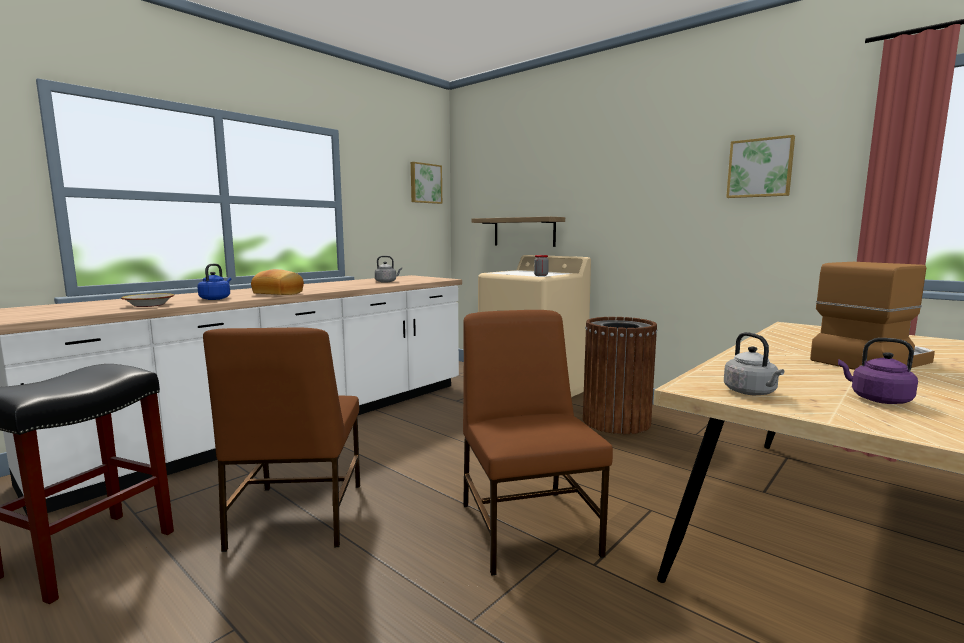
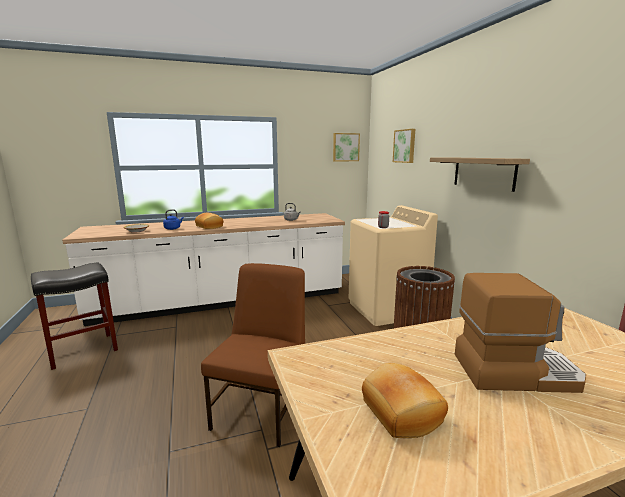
camera: 30 degrees right, 5 degrees up
brown chair [203,327,360,552] -> none
shelf [471,217,565,247] -> shelf moved to [430,157,530,192]
grey kettle [724,332,784,395] -> none
picture [726,135,795,198] -> picture moved to [393,129,415,163]
purple kettle [838,338,918,404] -> bread [362,363,448,438]

